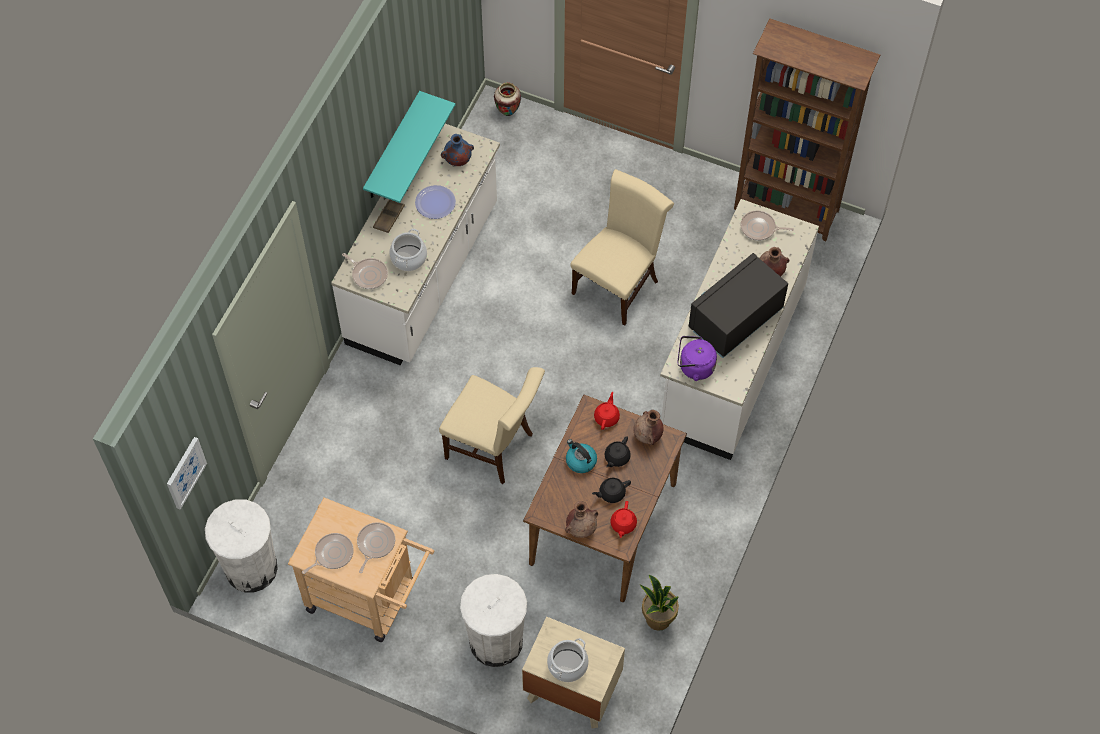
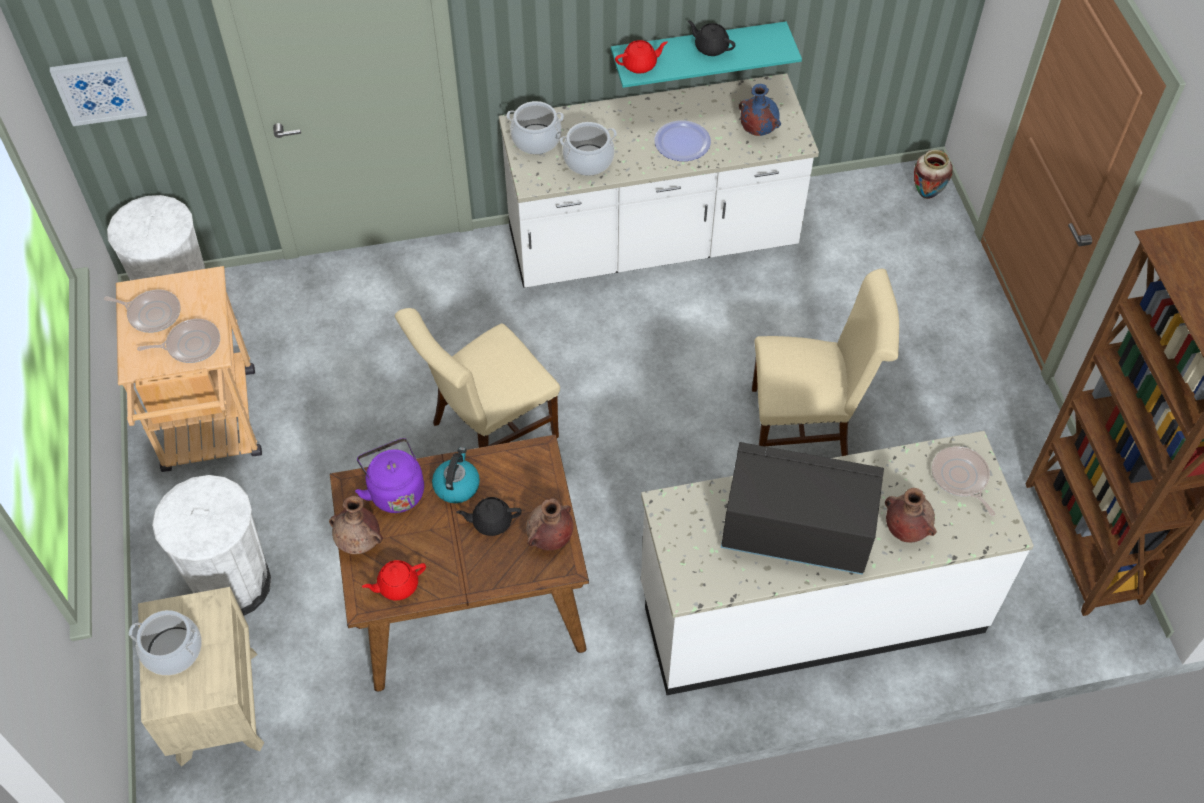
camera: 55 degrees right, 5 degrees down
frying pan [342,253,388,289] -> cooking pot [507,101,564,154]
brown tray [373,199,405,233] -> none
beige chair [439,367,545,484] -> beige chair turned 60 degrees clockwise [395,308,560,448]
black teapot [592,478,631,503] -> black teapot moved to [688,20,735,56]
red teapot [594,392,620,430] -> red teapot moved to [615,40,668,74]
potted plant [640,575,679,631] -> none
purple kettle [677,336,717,381] -> purple kettle moved to [355,438,424,513]

